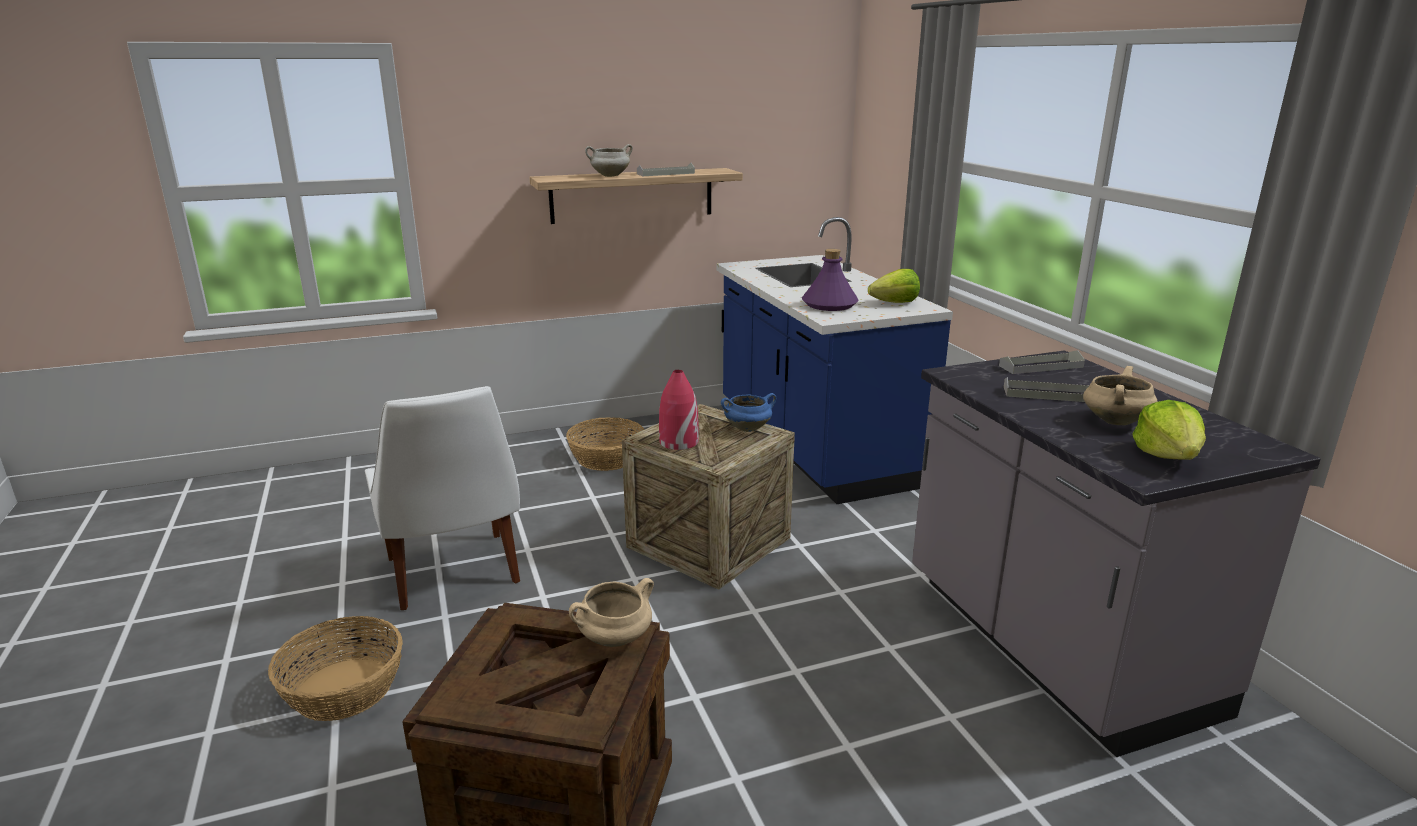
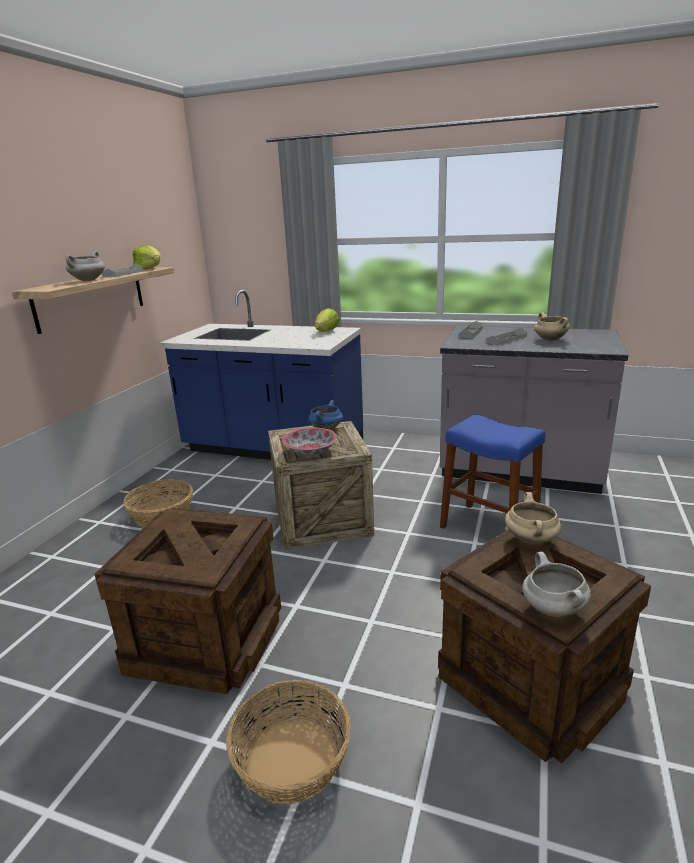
camera: 50 degrees left, 0 degrees up
white chair [365,386,520,610] -> crate [94,508,281,694]
red vase [659,370,699,450] -> bowl [282,428,337,456]
purple bottle [802,249,859,311] -> none
lettuce [1132,400,1206,460] -> lettuce moved to [133,246,161,269]
none -> blue stool [440,414,545,529]
none -> white cooking pot [522,552,591,618]

